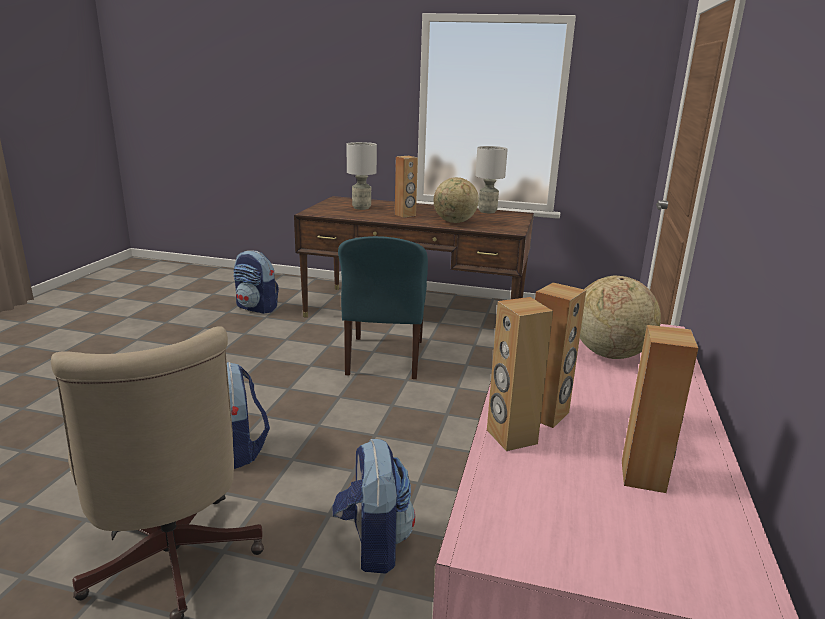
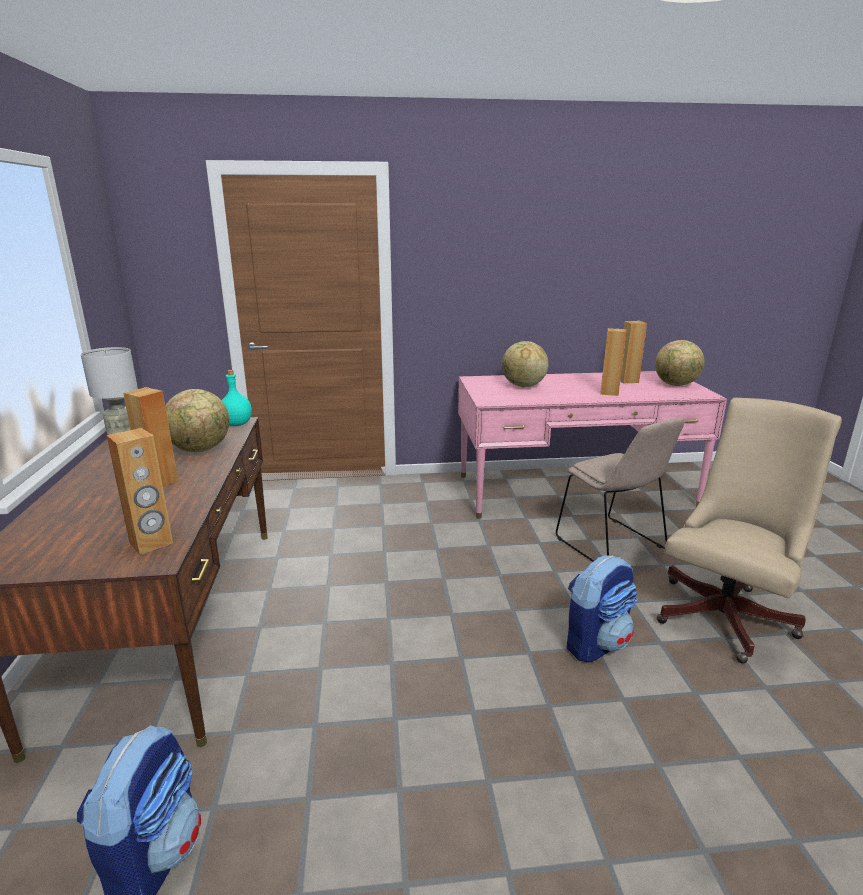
camera: 110 degrees left, 0 degrees up
backpack [332,439,415,574] -> beige chair [556,418,685,562]
blue chair [338,236,428,379] -> none
grey table lamp [347,142,377,210] -> none
brown speaker [487,297,553,451] -> brown speaker moved to [106,428,173,555]
none -> turquoise bottle [221,370,252,426]
none -> globe [655,340,705,386]

